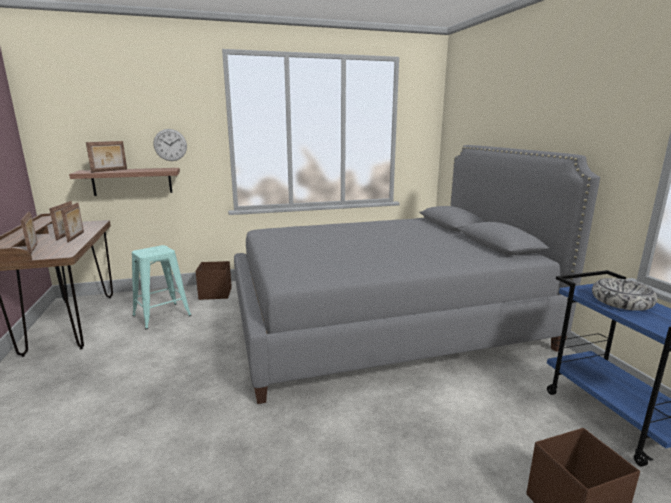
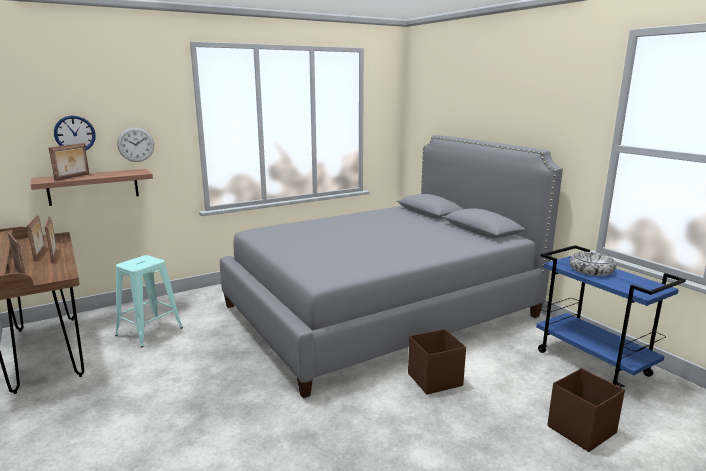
camera: 15 degrees left, 0 degrees up
brown storage box [195,261,232,300] -> brown storage box moved to [408,329,466,395]
none -> wall clock [54,115,96,150]

